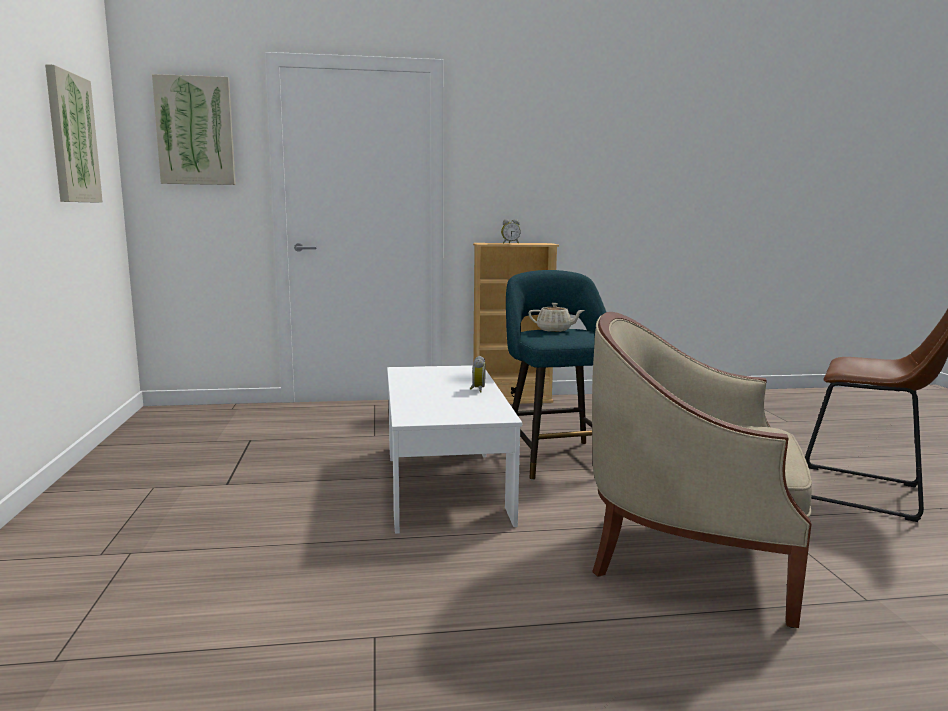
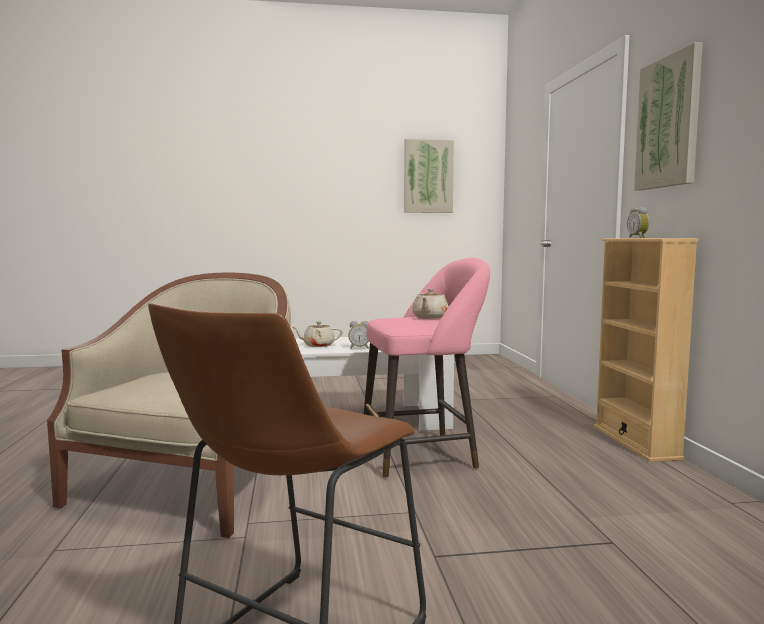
camera: 90 degrees right, 5 degrees down
picture [152,74,236,185] -> picture moved to [634,42,703,191]
turquoise stool [506,270,606,480] -> pink stool [364,258,490,478]
none -> beige teapot [293,321,343,347]

